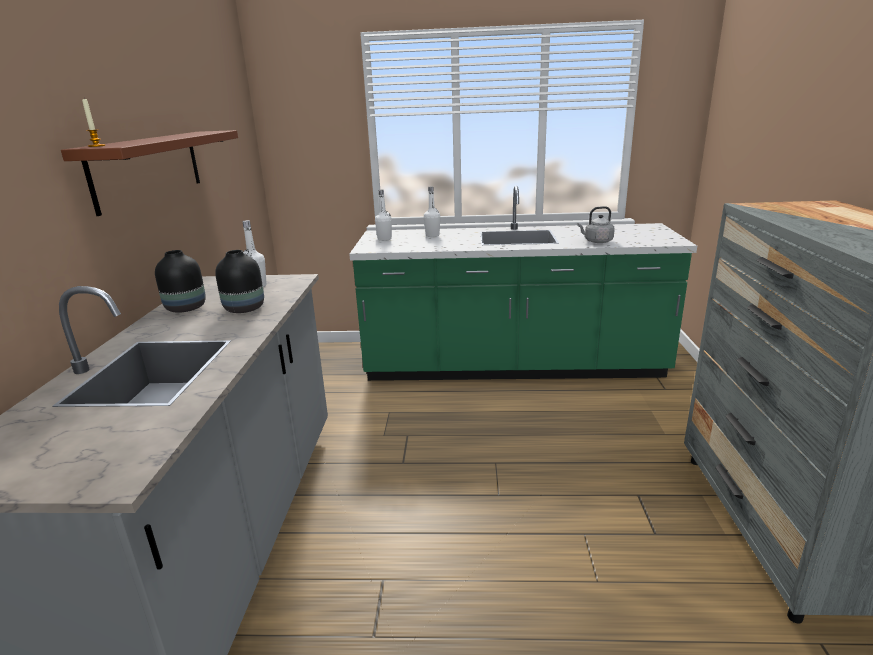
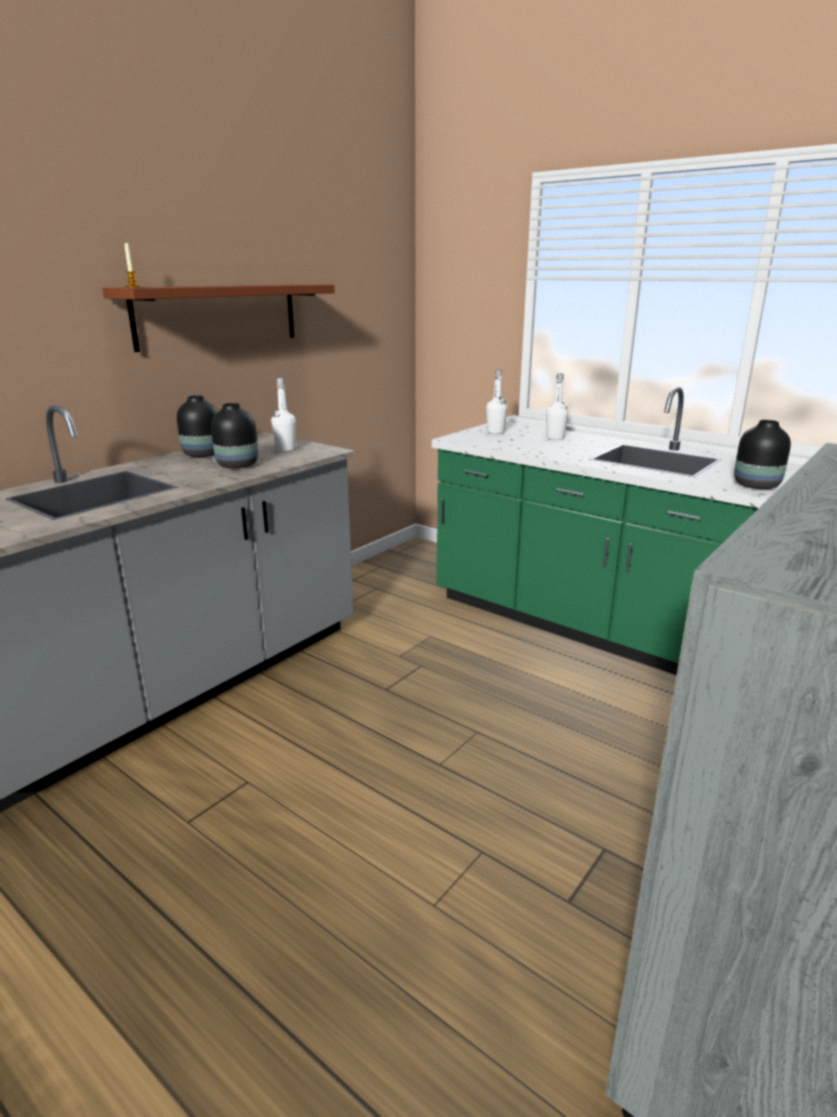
camera: 35 degrees right, 0 degrees up
grey kettle [577,206,615,243] -> black vase [734,420,791,489]

